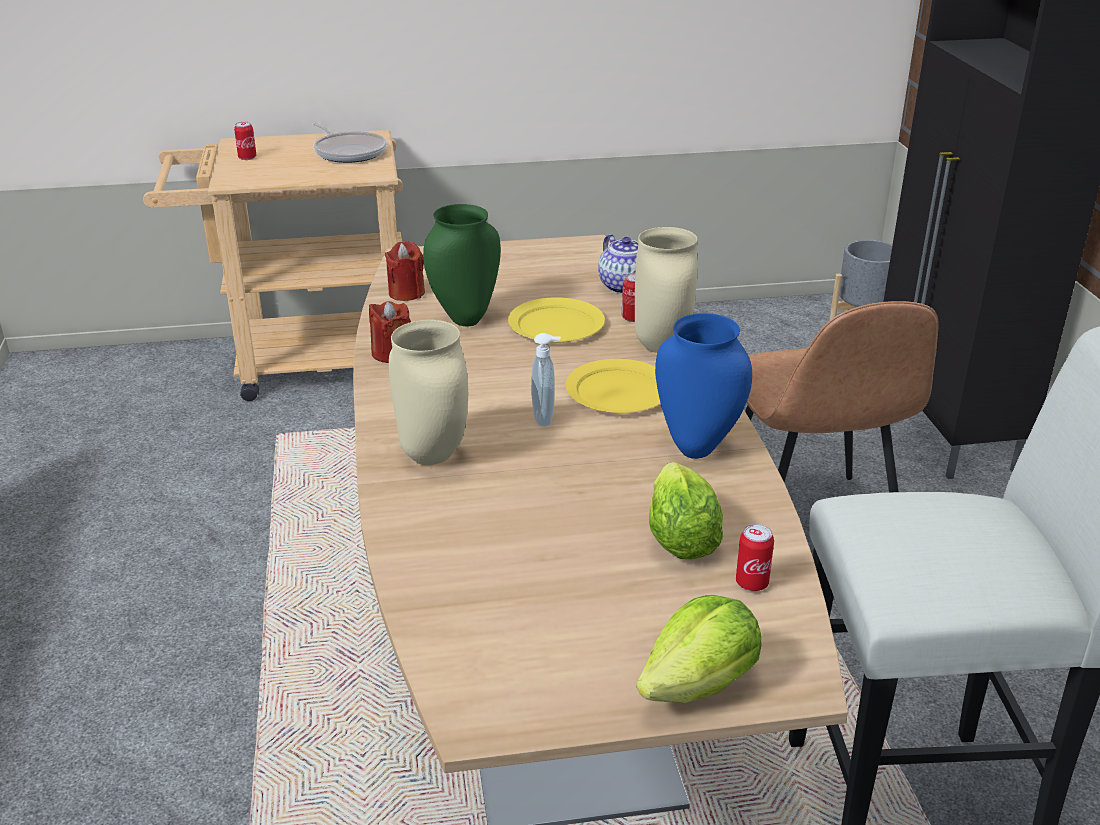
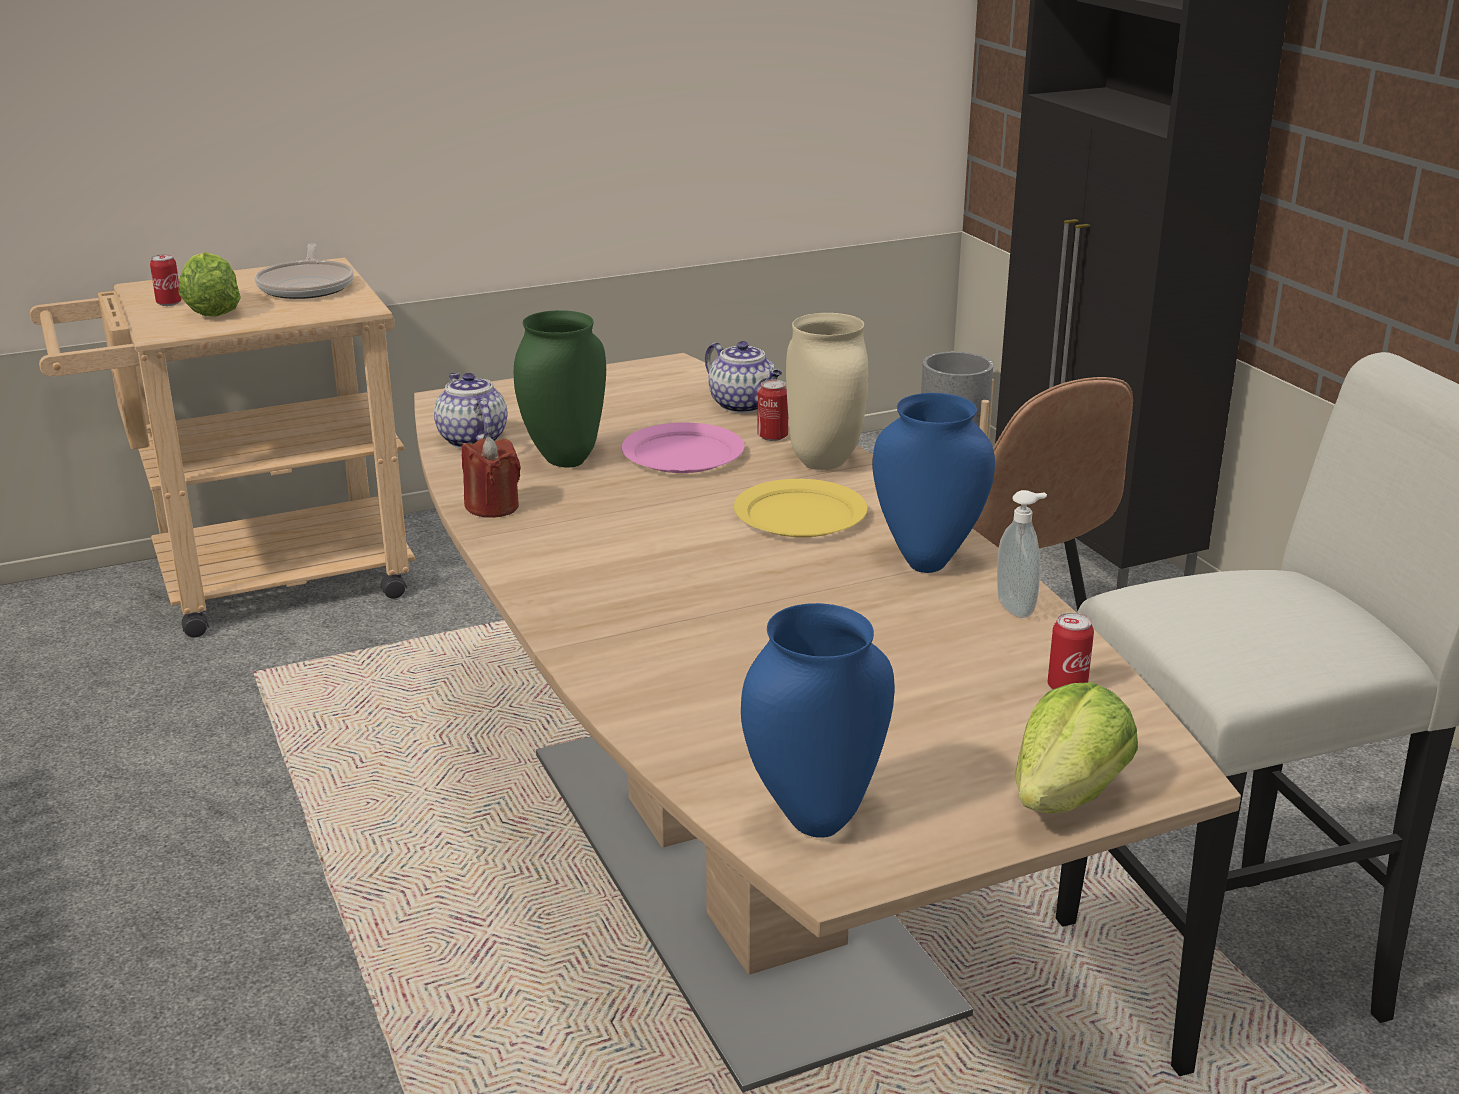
camera: 15 degrees left, 5 degrees down
frying pan [313,122,387,163] -> frying pan turned 45 degrees clockwise [255,243,354,299]
red candle [385,241,425,301] -> teapot [434,372,508,448]
beige vase [389,320,468,465] -> none
yellow plate [508,297,605,343] -> pink plate [621,423,745,473]
soap dispenser [531,333,561,427] -> soap dispenser moved to [997,490,1047,618]
lettuce [649,462,723,560] -> lettuce moved to [179,252,241,317]
none -> blue vase [741,603,894,838]

